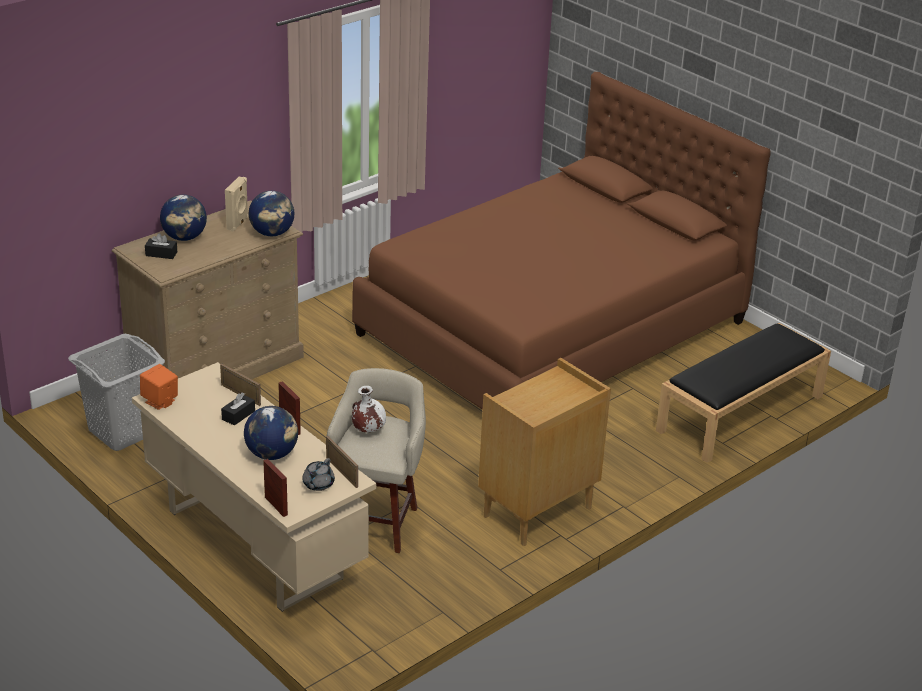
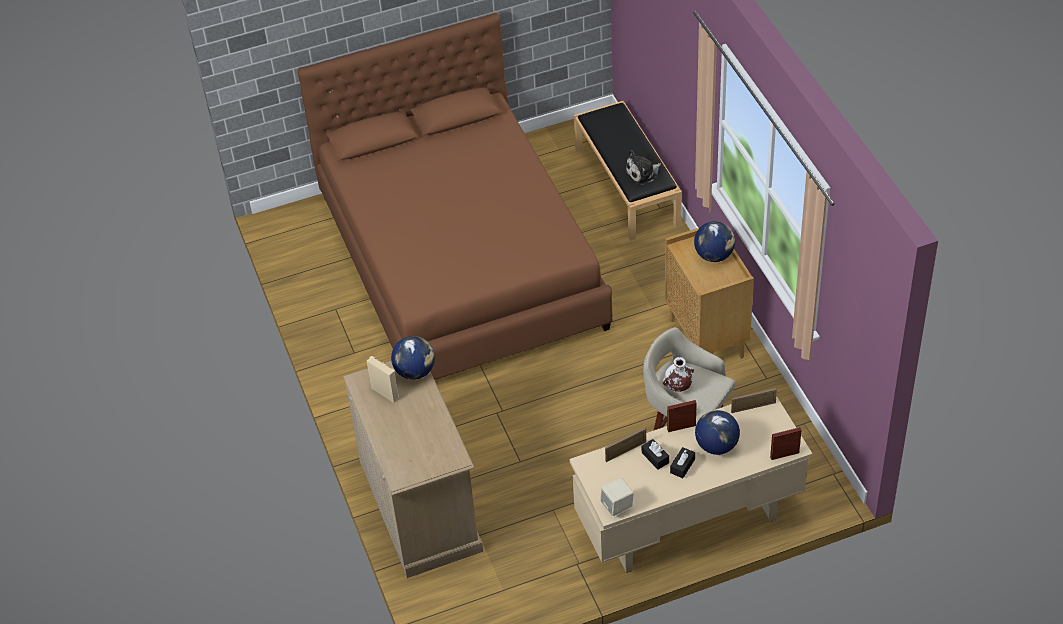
camera: 65 degrees left, 15 degrees up
grey laundry basket [68,334,165,451] -> none
orange speaker [140,364,178,410] -> beige speaker [600,478,634,518]
black tissue box [145,233,177,259] -> black tissue box moved to [670,447,695,478]
globe [160,195,207,241] -> globe moved to [694,221,735,262]
grey teapot [302,458,335,491] -> none
none -> plush toy [624,150,661,185]

